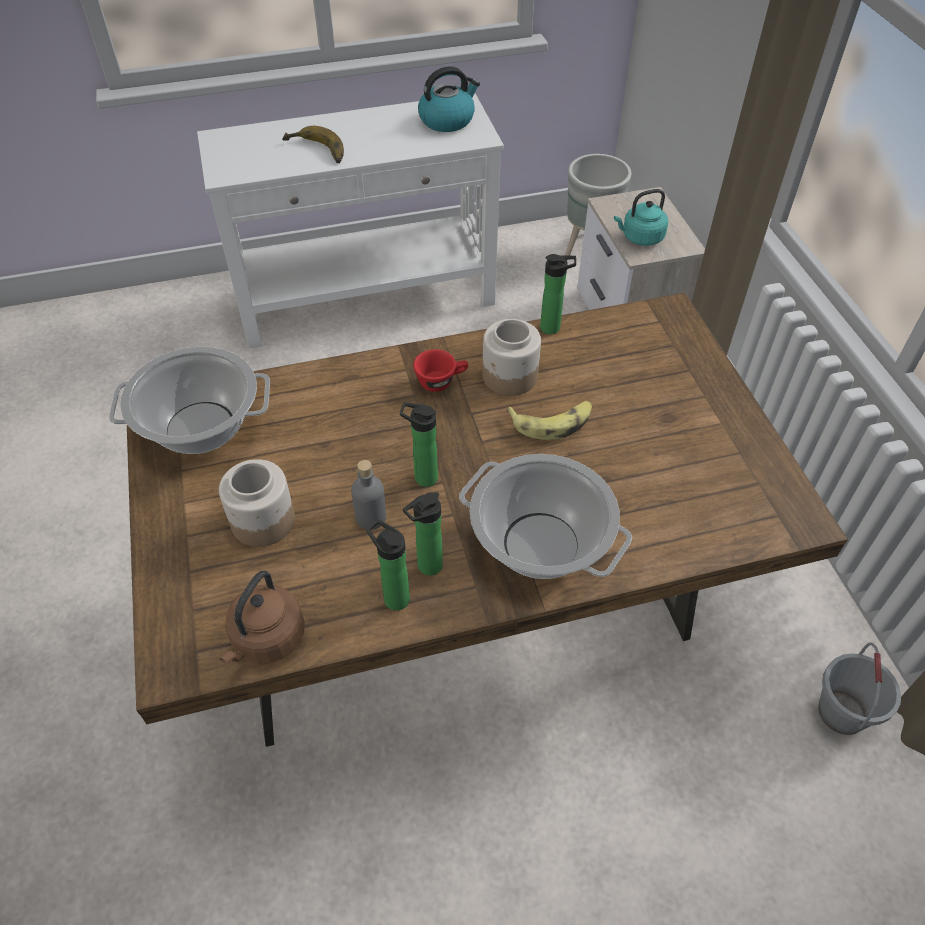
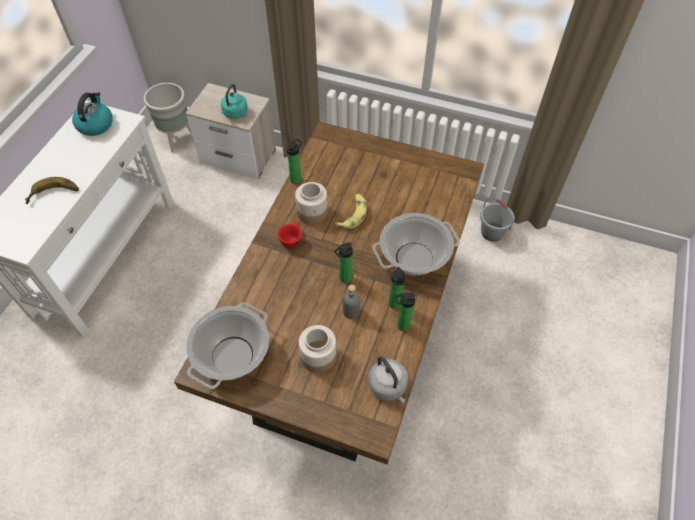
camera: 55 degrees left, 5 degrees up
brown kettle [219,571,305,664] -> grey kettle [368,356,408,403]

